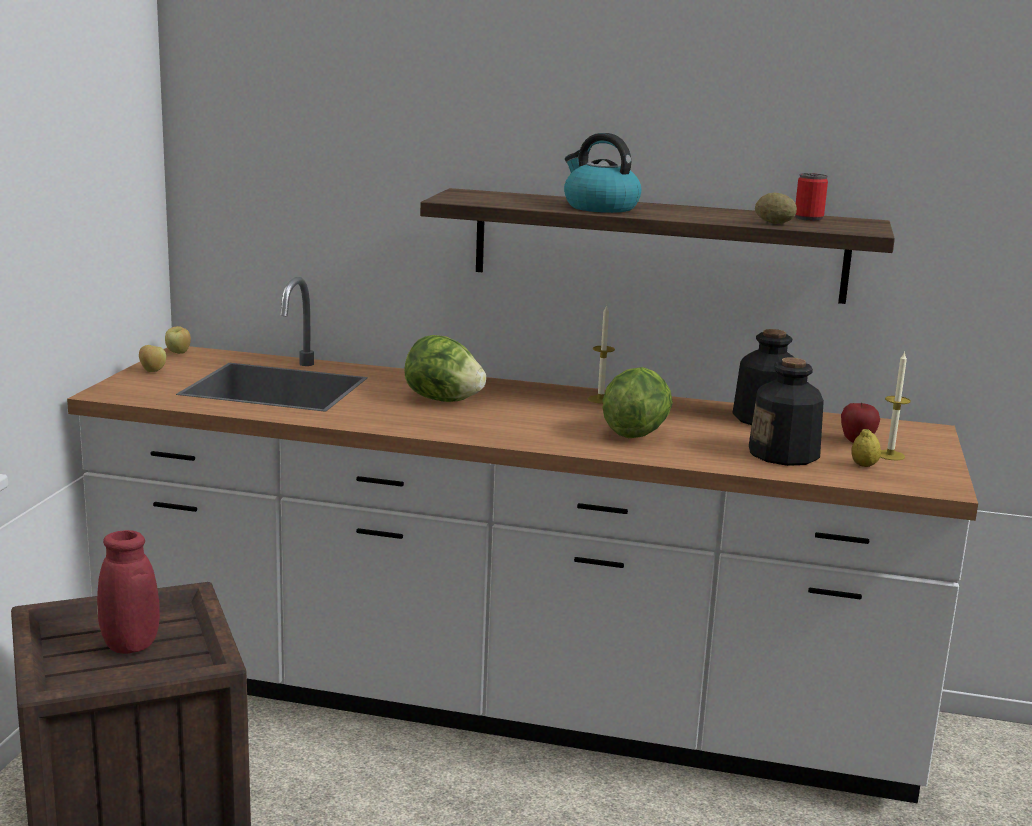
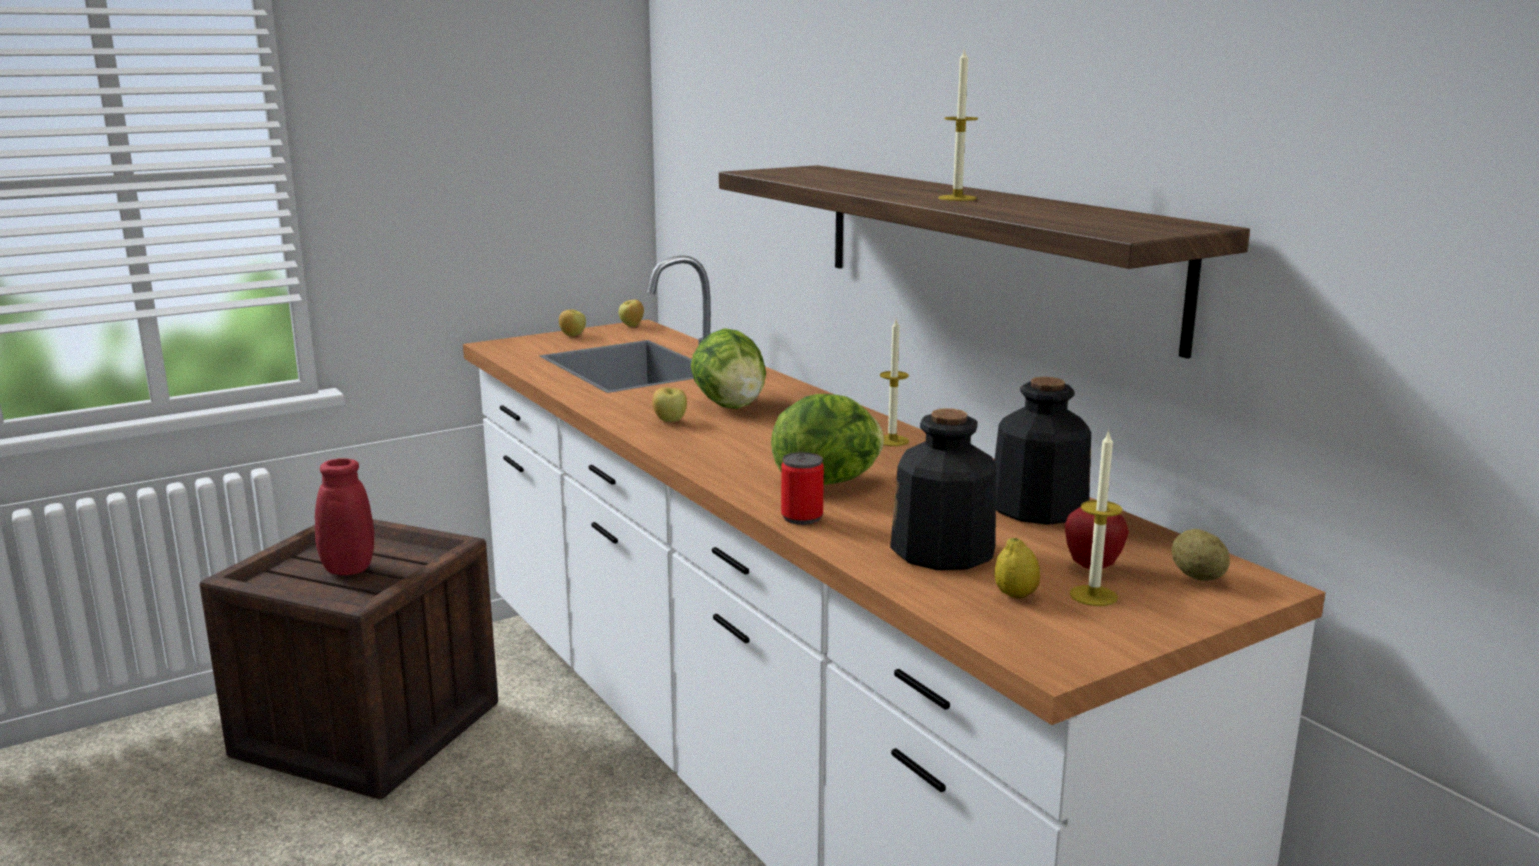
camera: 45 degrees right, 0 degrees up
kettle [564,133,641,213] -> none
potato [755,193,797,224] -> potato moved to [1172,529,1230,581]
can [795,173,828,221] -> can moved to [781,452,824,525]
none -> apple [653,387,687,422]
none -> candle [938,47,978,201]

